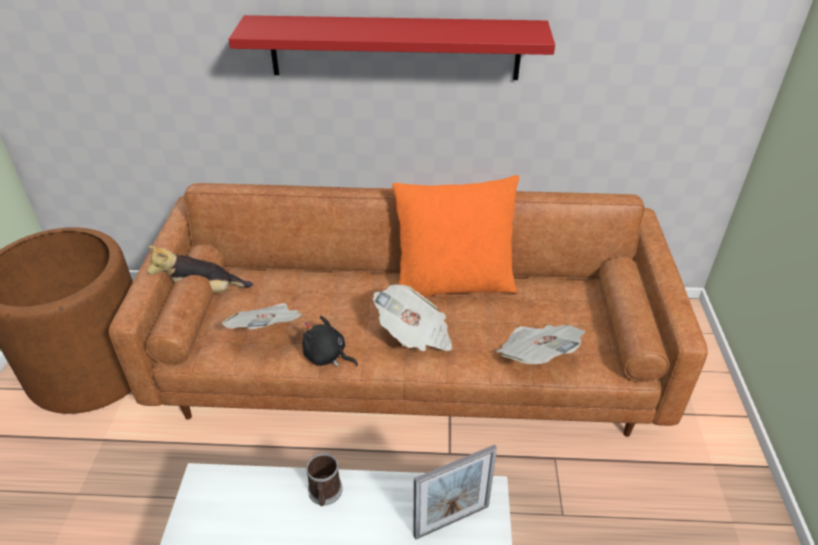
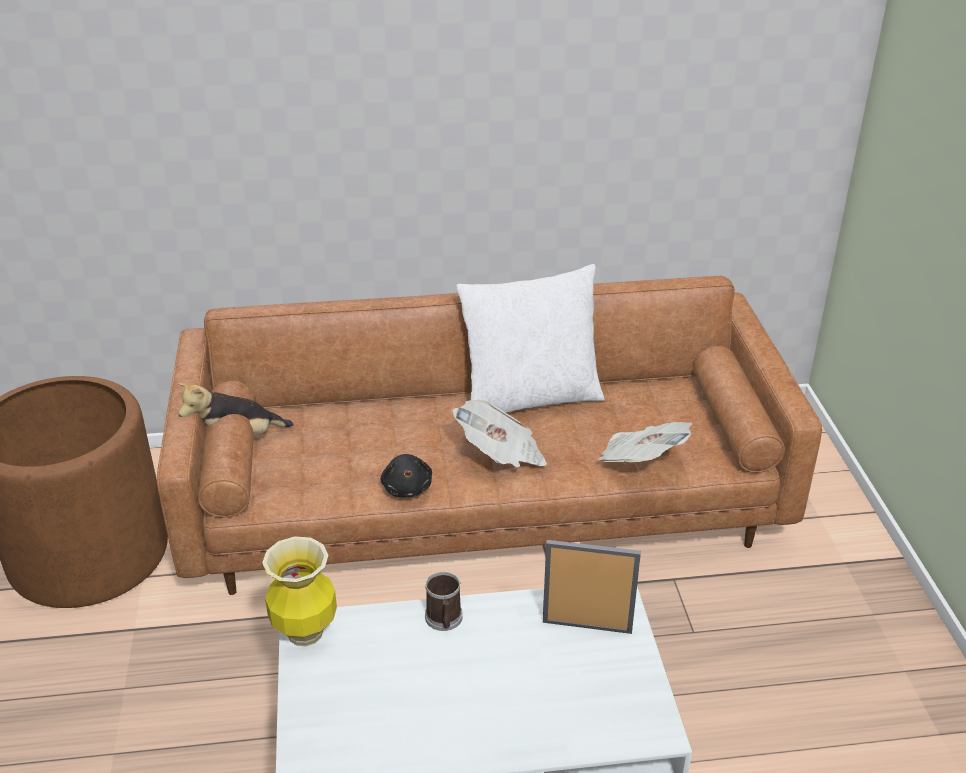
camera: 10 degrees left, 5 degrees down
newspaper [222,303,303,330] -> none
red shelf [229,15,555,80] -> none
black plush toy [302,316,358,367] -> black plush toy turned 120 degrees counterclockwise [380,454,432,497]
orange pillow [392,175,519,297] -> white pillow [456,264,605,413]
picture frame [413,444,497,540] -> picture frame turned 135 degrees counterclockwise [543,540,641,634]
none -> vase [262,536,337,647]

